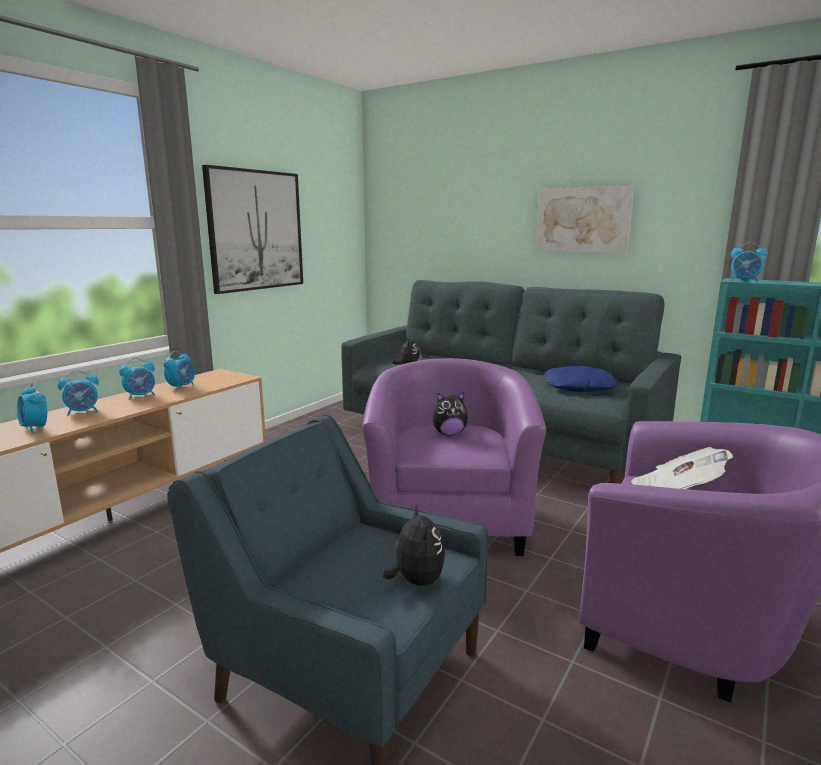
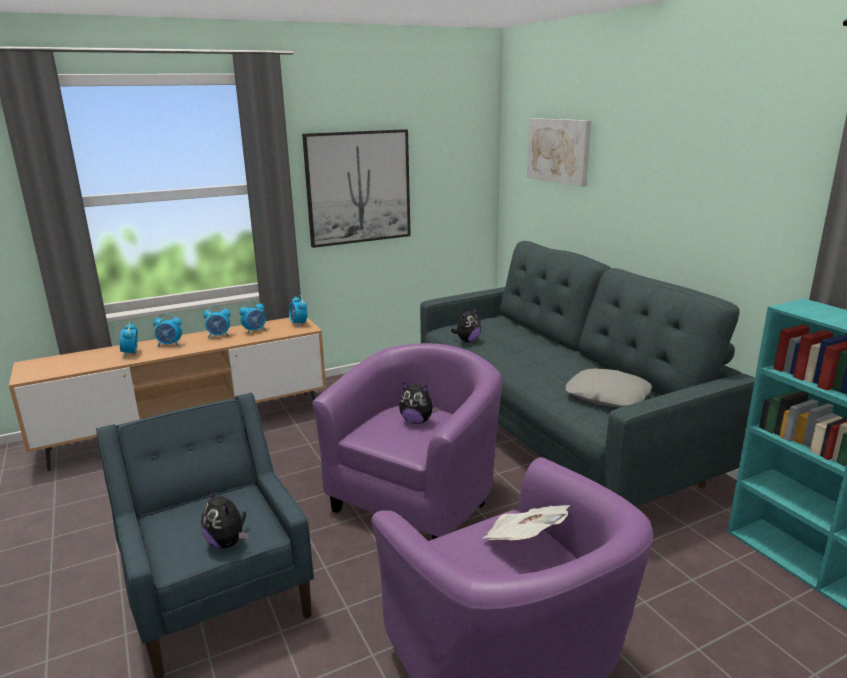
camera: 30 degrees right, 5 degrees up
plush toy [383,503,446,586] -> plush toy turned 120 degrees clockwise [201,489,248,549]
picture [535,185,634,253] -> picture moved to [527,118,591,187]
blue pillow [544,366,617,392] -> grey pillow [566,368,652,407]
alarm clock [731,242,768,282] -> alarm clock moved to [289,295,308,327]

